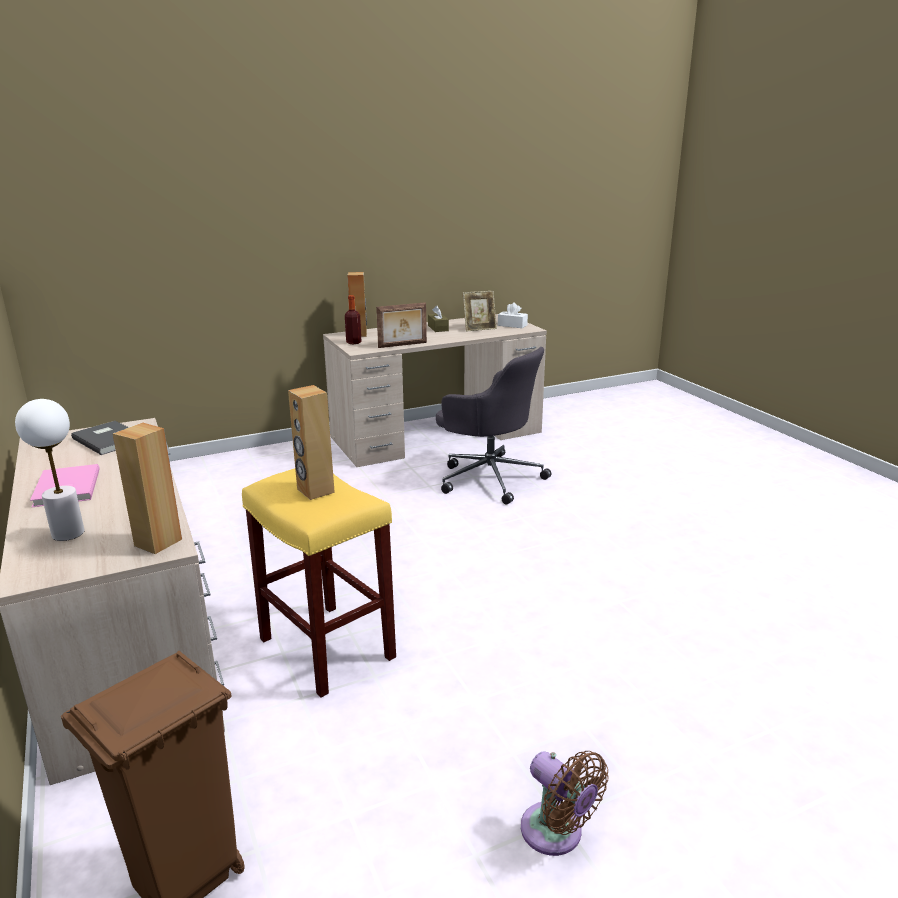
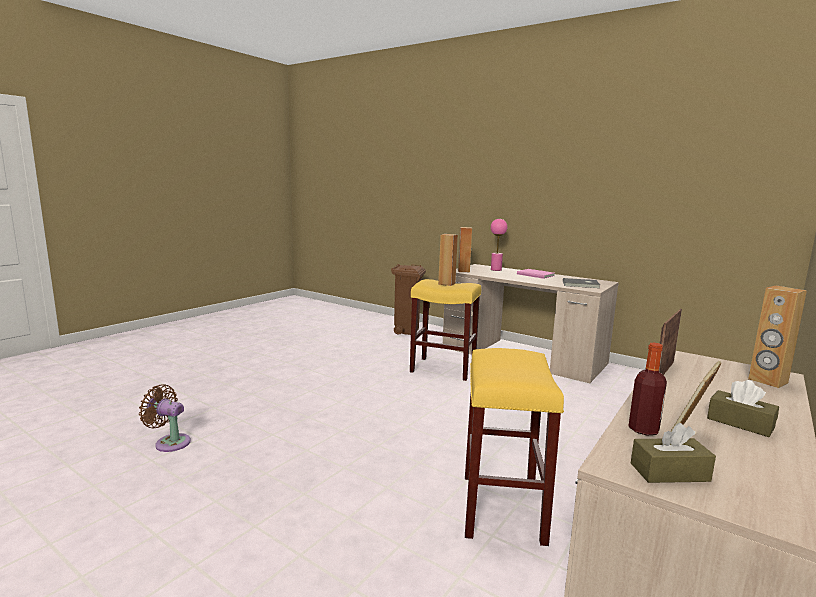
camera: 150 degrees right, 10 degrees down
white table lamp [15,399,85,541] -> pink table lamp [491,219,507,271]
bottle [345,295,361,344] -> bottle moved to [628,343,667,436]
grey office chair [436,347,551,505] -> yellow stool [465,348,564,546]
white tissue box [498,303,528,328] -> brown tissue box [631,423,716,483]
brown fan [521,751,609,856] -> brown fan moved to [139,384,191,452]

